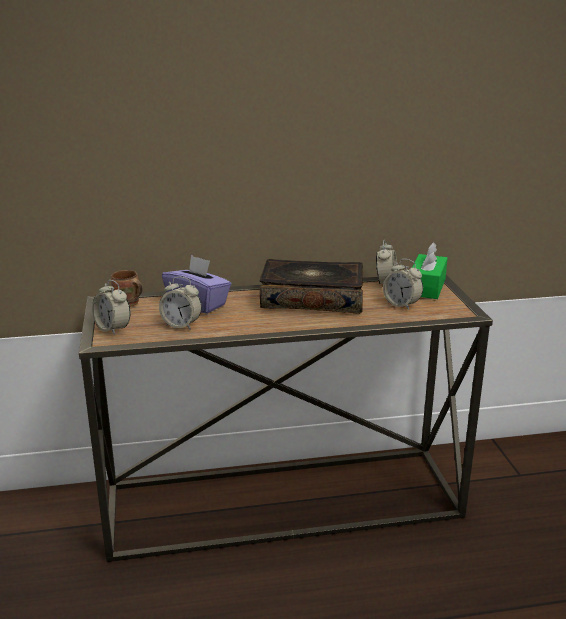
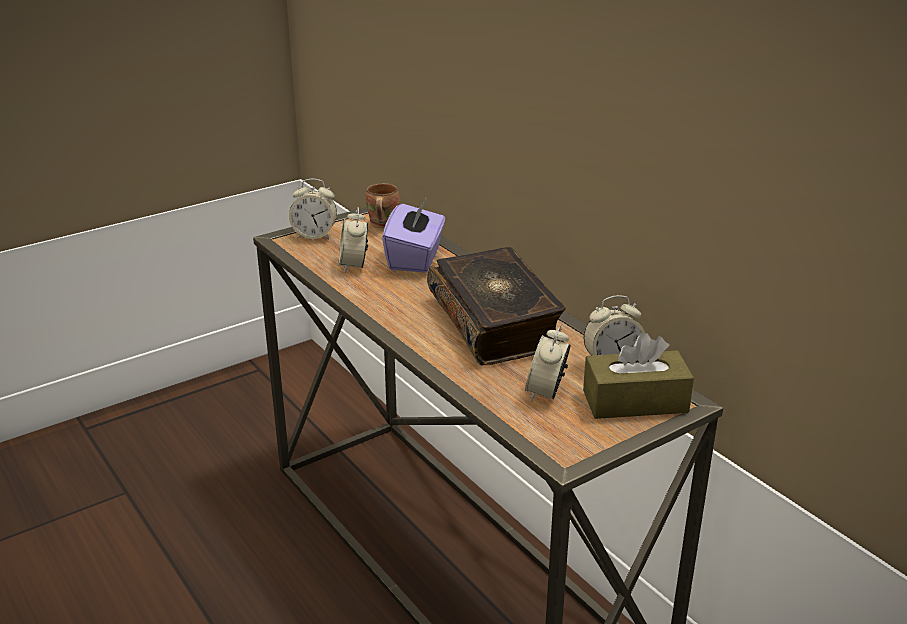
camera: 65 degrees right, 5 degrees up
alarm clock [92,280,130,335] -> alarm clock turned 105 degrees counterclockwise [289,179,337,239]
green tissue box [412,242,448,299] -> brown tissue box [583,333,694,419]

